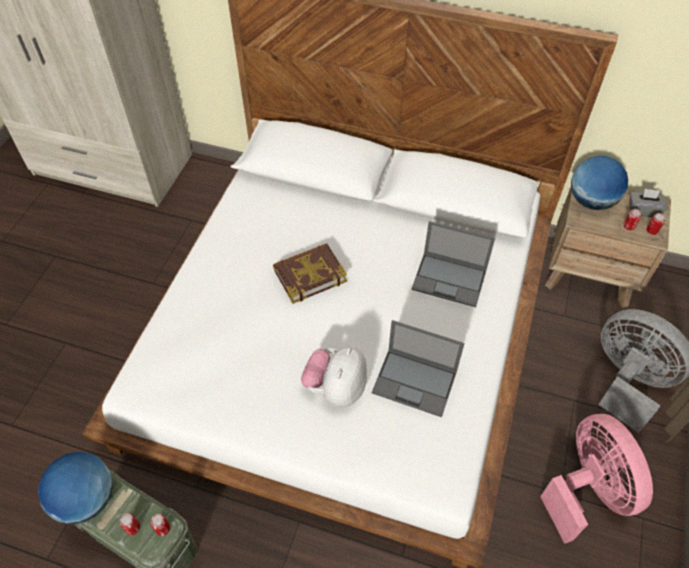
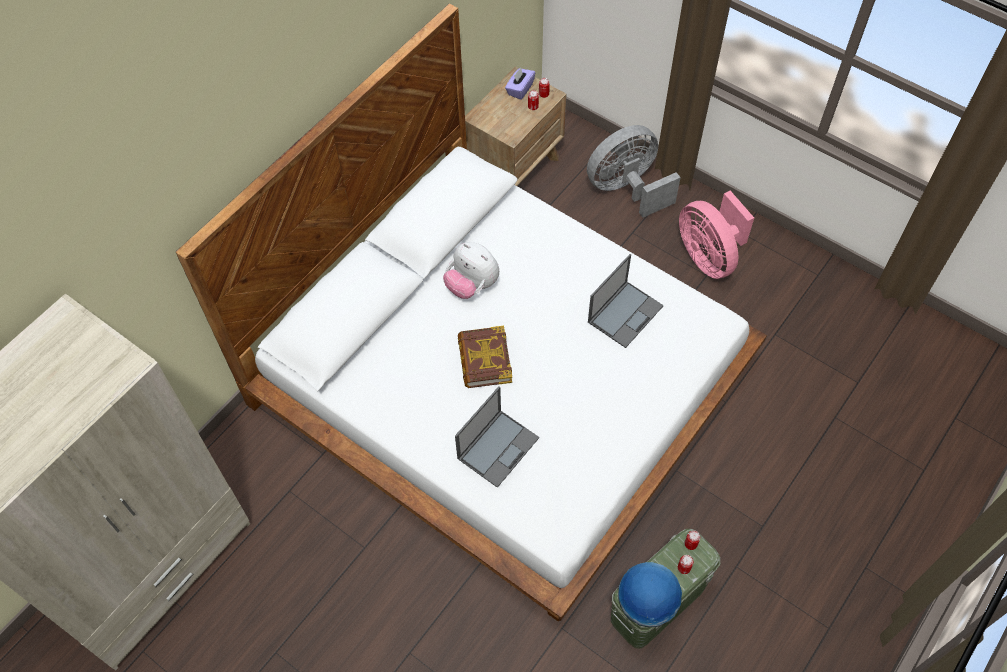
camera: 70 degrees left, 5 degrees up
plush toy [301,346,367,407] -> plush toy moved to [443,242,499,299]
laptop [411,221,495,307] -> laptop moved to [455,386,539,488]
pink fan [540,414,653,544] -> pink fan turned 120 degrees counterclockwise [679,191,754,279]
globe [571,156,628,210] -> none
grey tissue box [629,189,668,217] -> purple tissue box [505,68,535,100]

